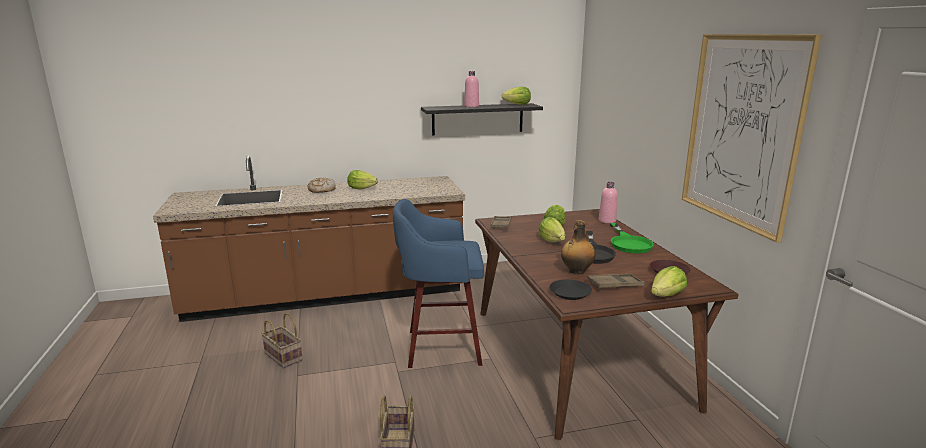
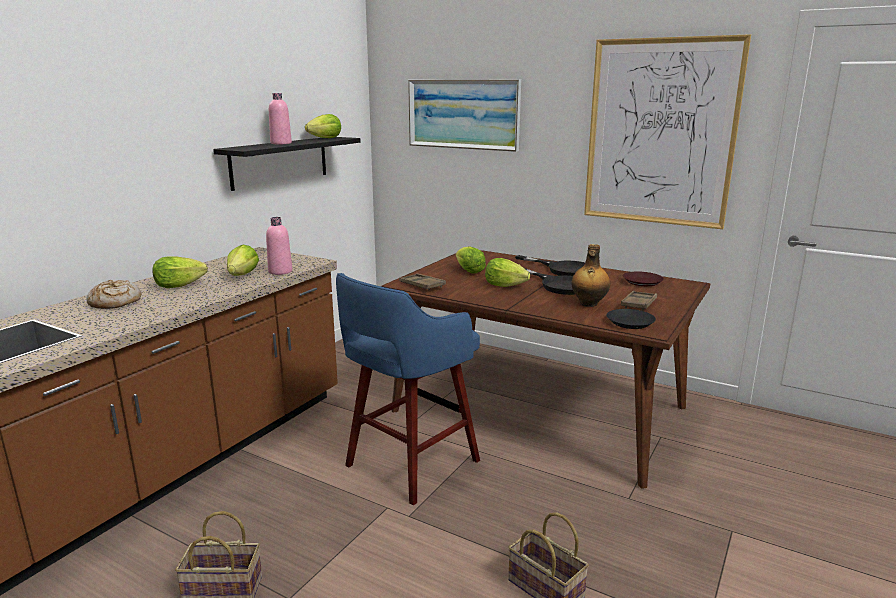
camera: 45 degrees left, 0 degrees up
pink bottle [599,182,618,223] -> pink bottle moved to [266,217,292,275]
green frying pan [610,223,654,253] -> black frying pan [515,255,585,276]
lettuce [651,266,687,297] -> lettuce moved to [227,245,259,276]
none -> picture [408,80,521,152]

